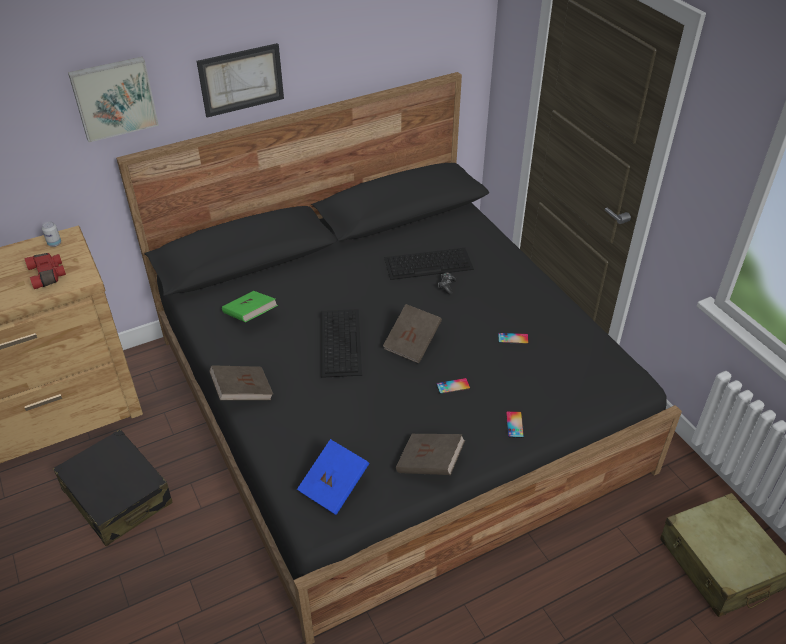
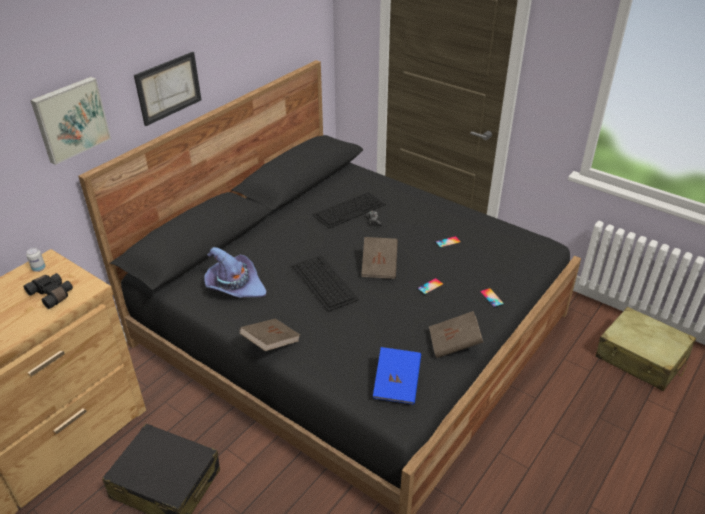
camera: 25 degrees left, 5 degrees down
red binoculars [24,253,66,289] -> black binoculars [23,273,73,309]
green book [222,291,278,322] -> purple hat [204,247,266,298]

